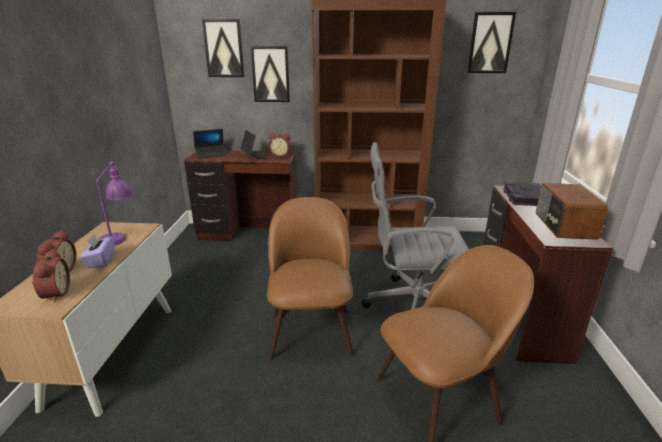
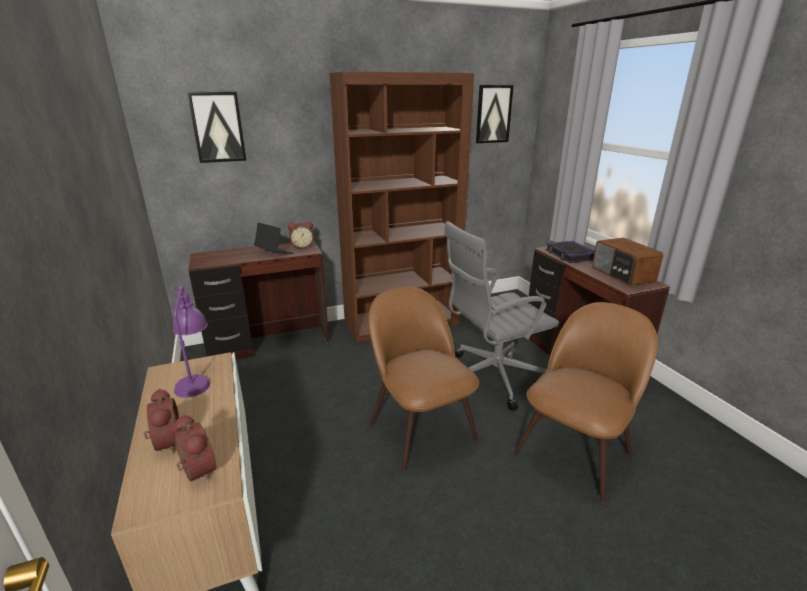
camera: 25 degrees left, 0 degrees up
purple tissue box [80,234,115,268] -> none
laptop [193,129,227,159] -> none
picture [251,46,290,102] -> none

